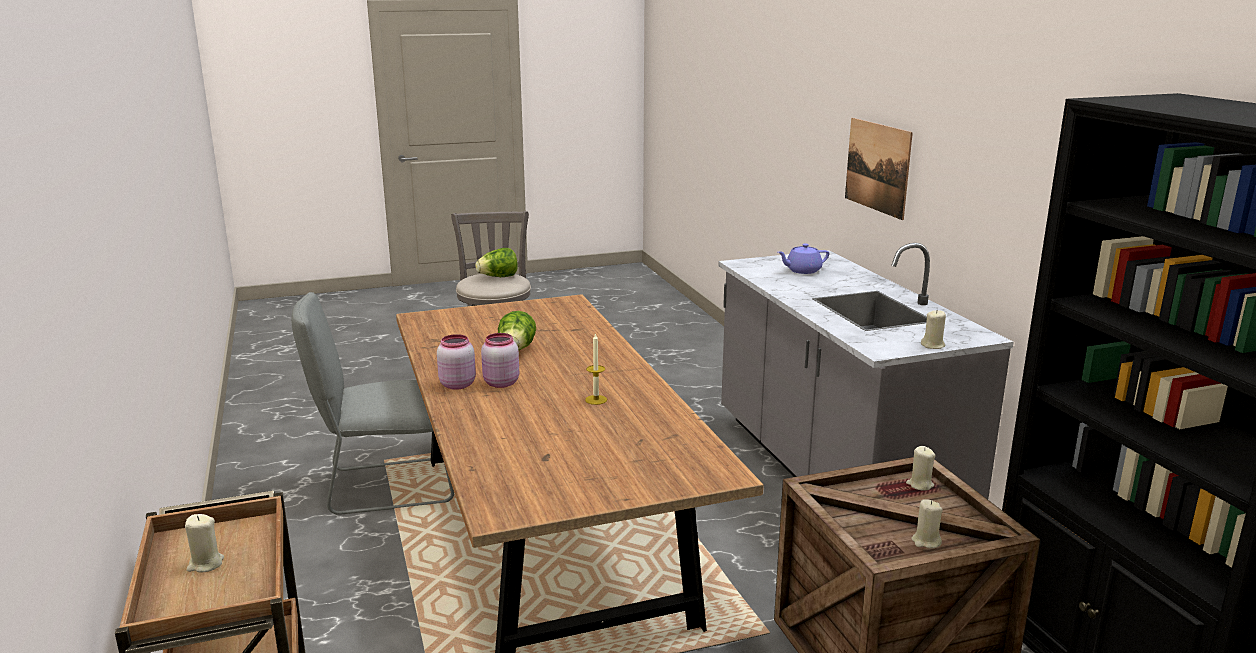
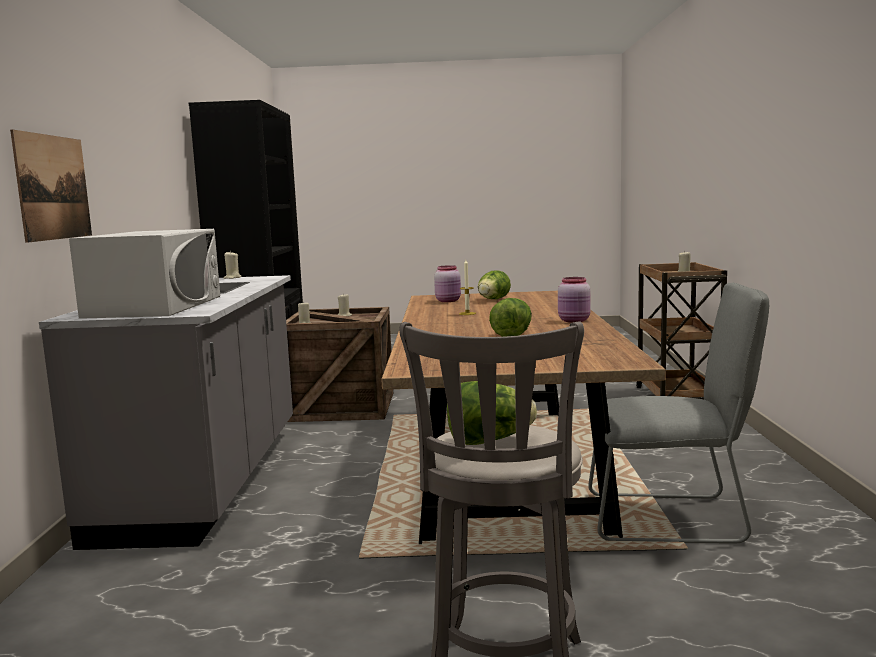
camera: 160 degrees left, 10 degrees down
pink jar [481,333,519,388] -> pink jar moved to [434,265,461,302]
purple teapot [778,244,829,274] -> white microwave [69,229,220,319]
none -> lettuce [478,270,511,299]

